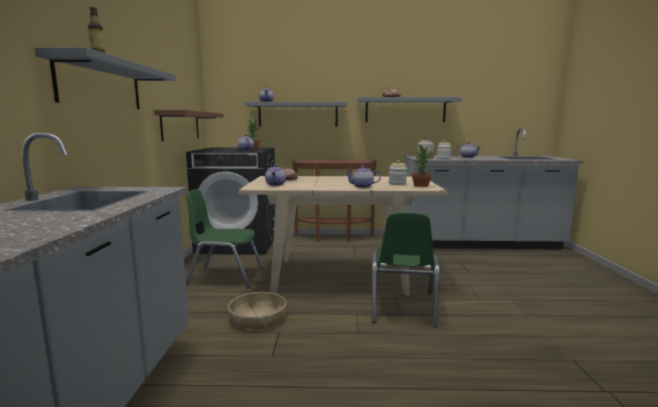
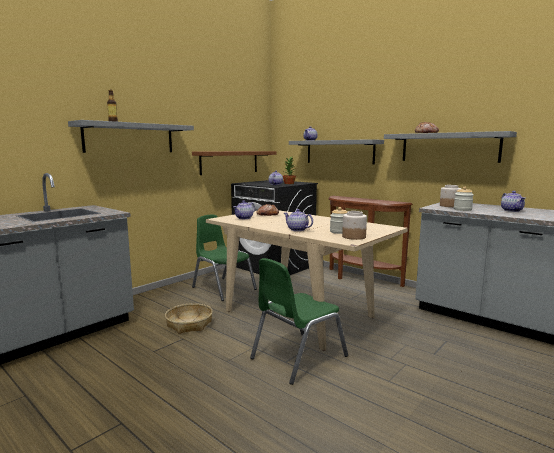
camera: 40 degrees right, 0 degrees up
potted plant [411,144,432,187] -> jar [342,211,367,240]

